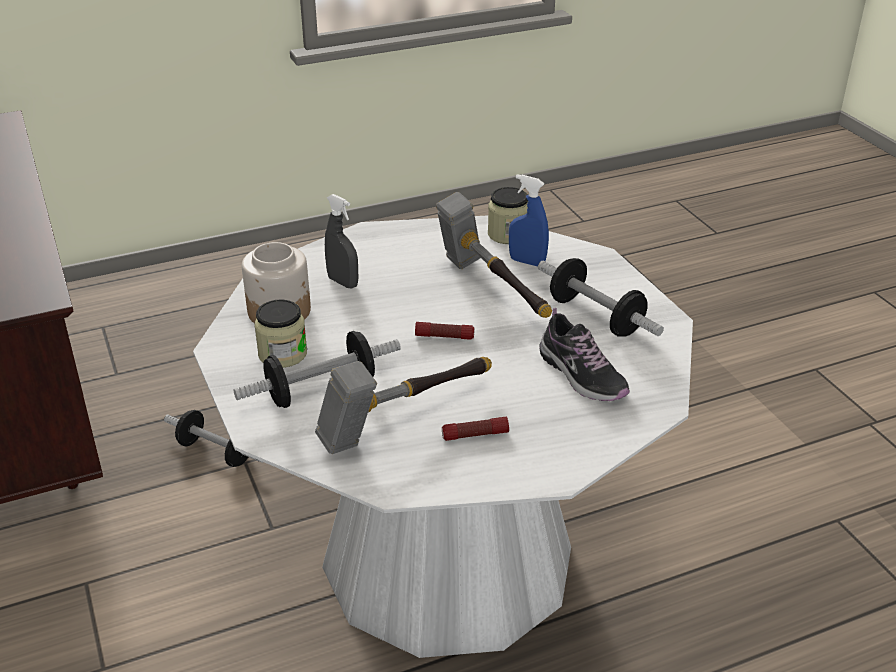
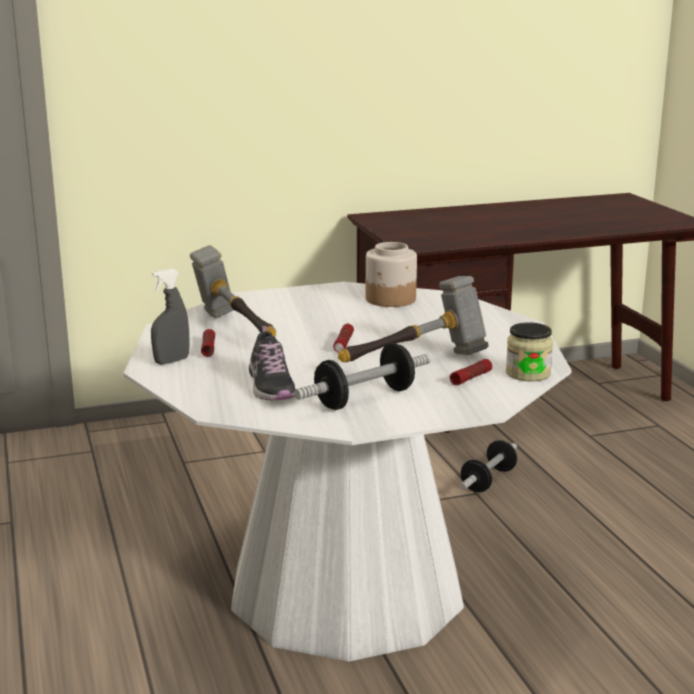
camera: 95 degrees right, 15 degrees down
dumbbell [233,331,401,408] -> none
jar [254,299,307,368] -> none
grey spray bottle [325,194,358,289] -> grey spray bottle moved to [151,268,189,365]
blue spray bottle [509,174,549,267] -> flashlight [450,359,492,385]
shoe [539,308,630,401] -> shoe turned 75 degrees counterclockwise [249,326,295,401]

